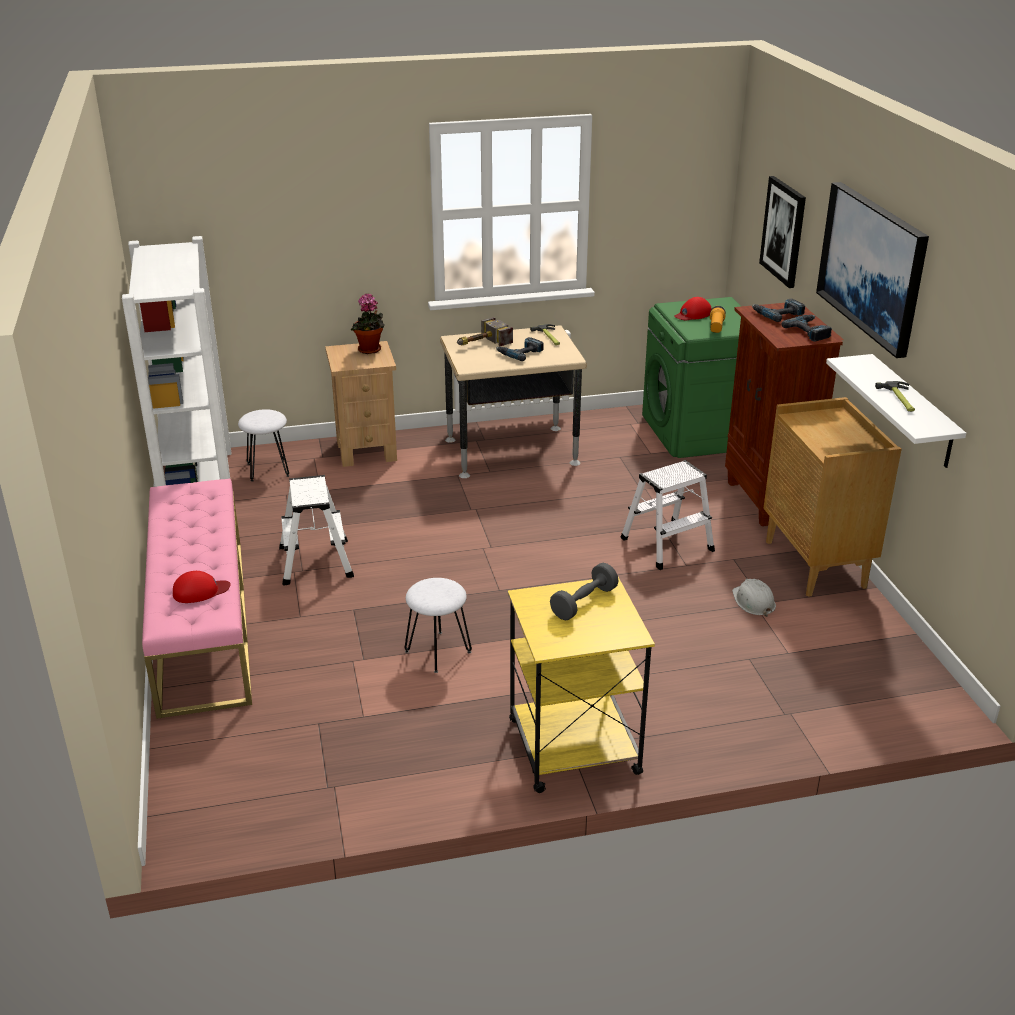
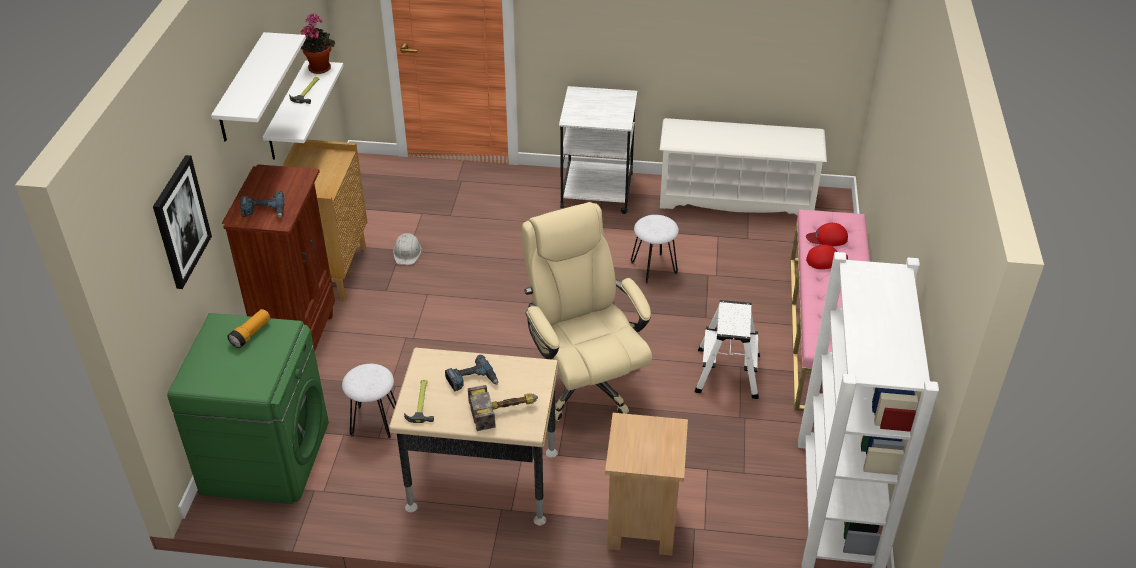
camera: 160 degrees left, 10 degrees up
white stool [238,409,289,482] -> white stool moved to [342,364,396,439]
potted plant [351,294,384,354] -> potted plant moved to [301,13,335,74]
yellow cart [508,577,655,793] -> white cart [559,86,637,214]
grey dumbbell [550,563,618,620] -> none
white step ladder [620,460,715,570] -> none
red cap [674,297,712,320] -> red cap moved to [806,245,848,269]
power drill [781,315,832,342] -> none
picture [816,182,929,358] -> white shelf [211,32,306,142]
none -> beige office chair [522,202,652,421]
none -> white shoe rack [660,118,827,216]

